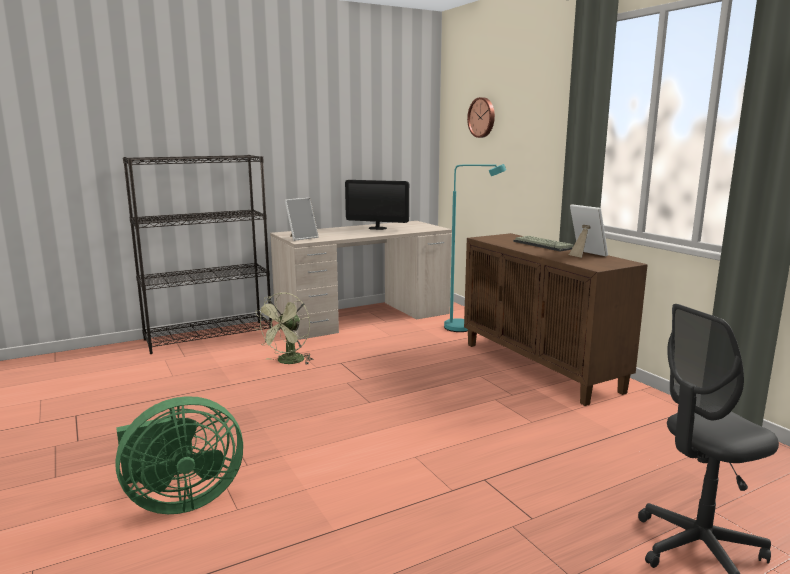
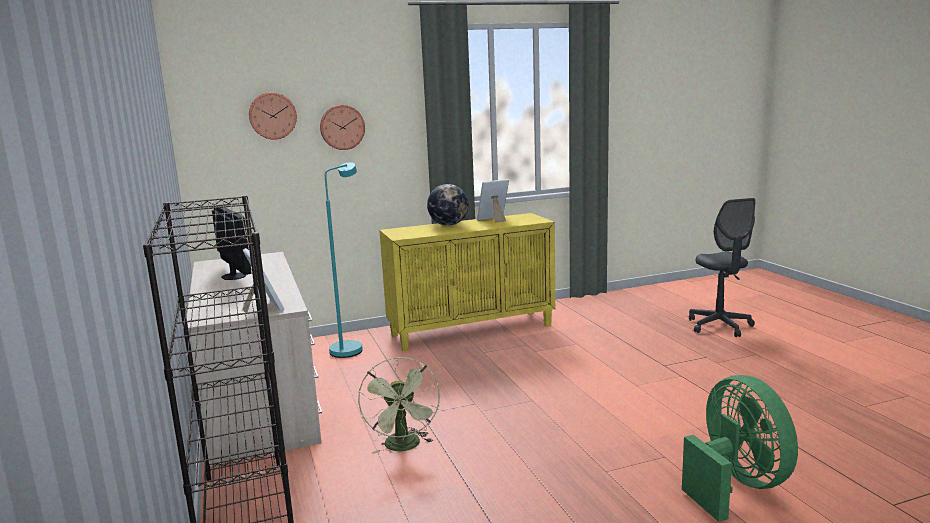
camera: 80 degrees left, 0 degrees up
green fan [254,292,314,364] -> green fan turned 45 degrees clockwise [358,357,440,454]
monitor [345,180,409,230] -> monitor turned 60 degrees counterclockwise [212,206,251,280]
brown cabinet [464,233,648,406] -> yellow cabinet [379,213,555,351]
keyboard [513,236,574,251] -> globe [427,184,468,226]
none -> wall clock [320,105,365,150]

